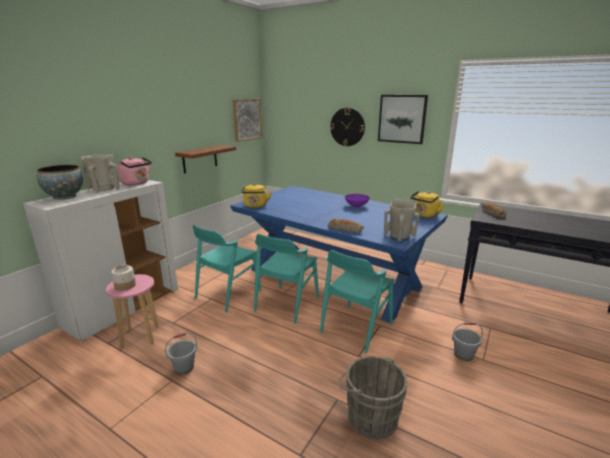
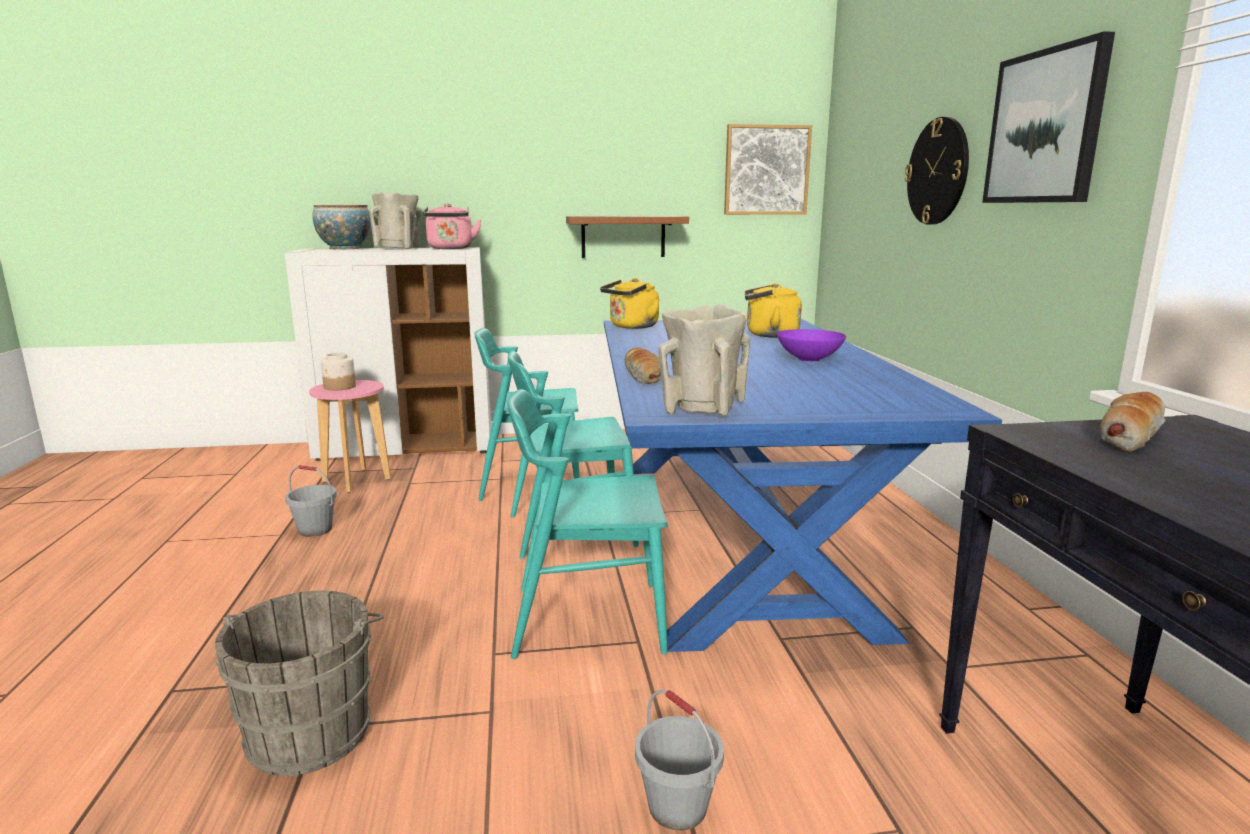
camera: 50 degrees right, 5 degrees down
yellow kettle [410,191,445,218] -> yellow kettle moved to [745,283,802,338]

